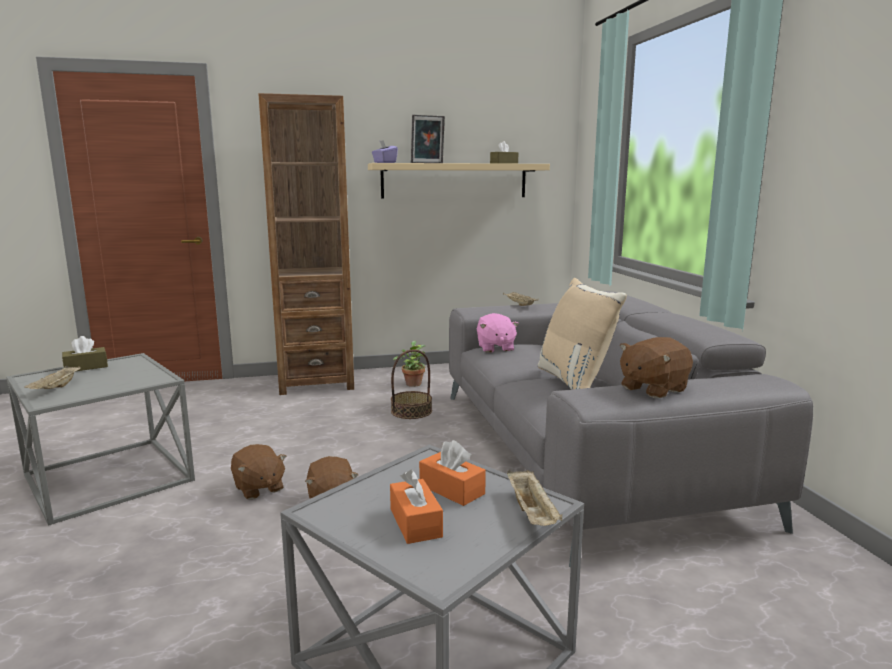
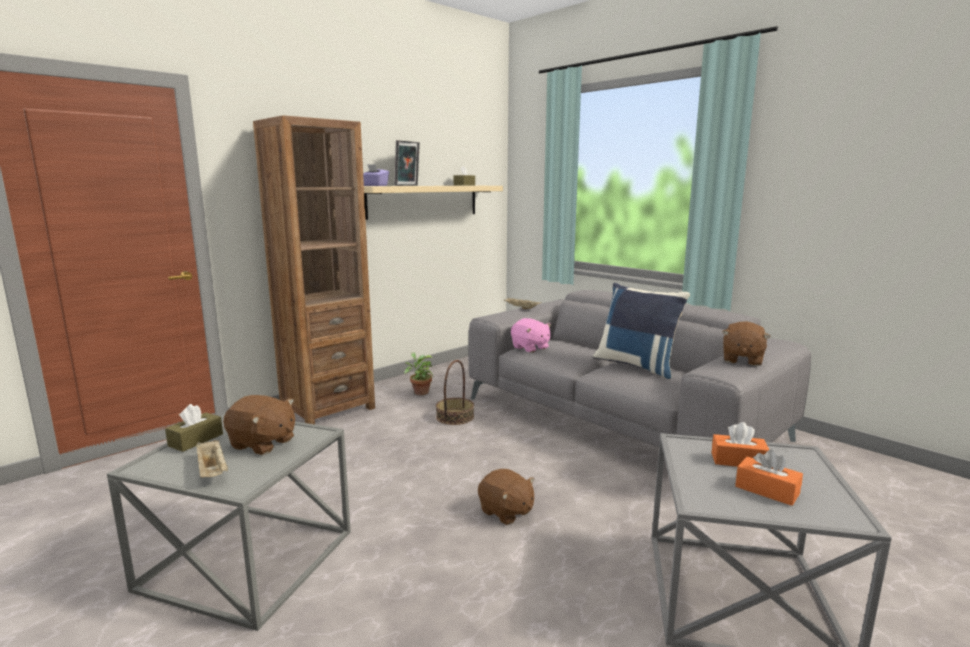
camera: 30 degrees left, 0 degrees up
brown plush toy [231,444,287,500] -> brown plush toy moved to [223,395,295,455]
beige tray [507,470,562,526] -> none
beige pillow [537,278,627,390] -> blue pillow [593,283,690,379]

